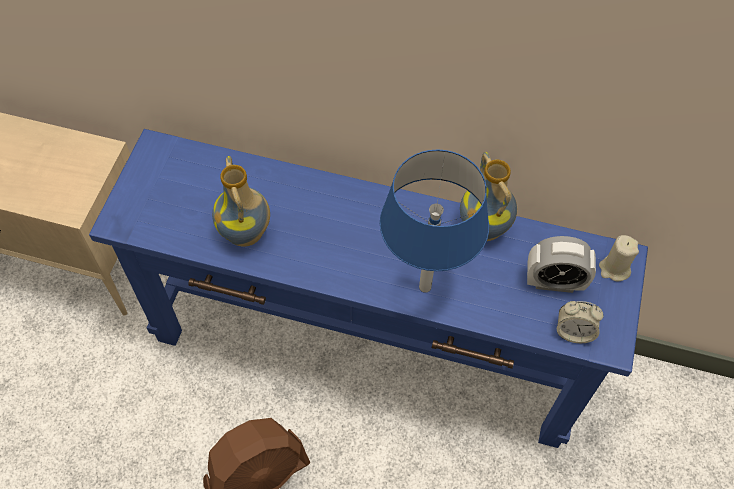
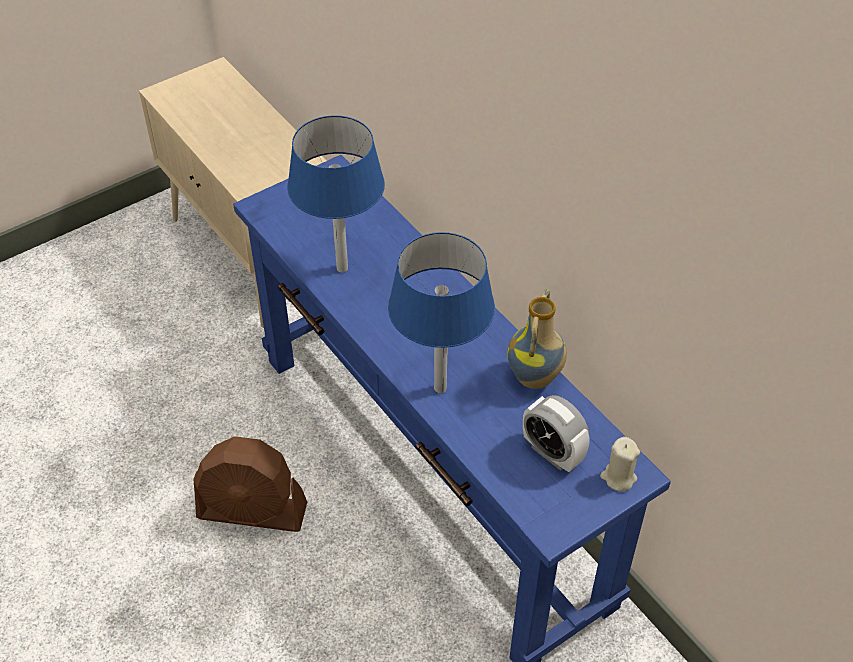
camera: 40 degrees right, 10 degrees down
vase [212,156,270,247] -> blue table lamp [287,115,385,273]
alarm clock [557,301,603,343] -> none

